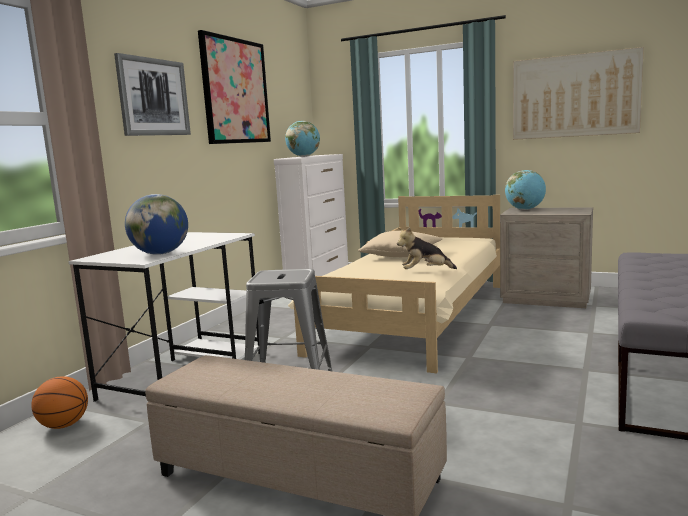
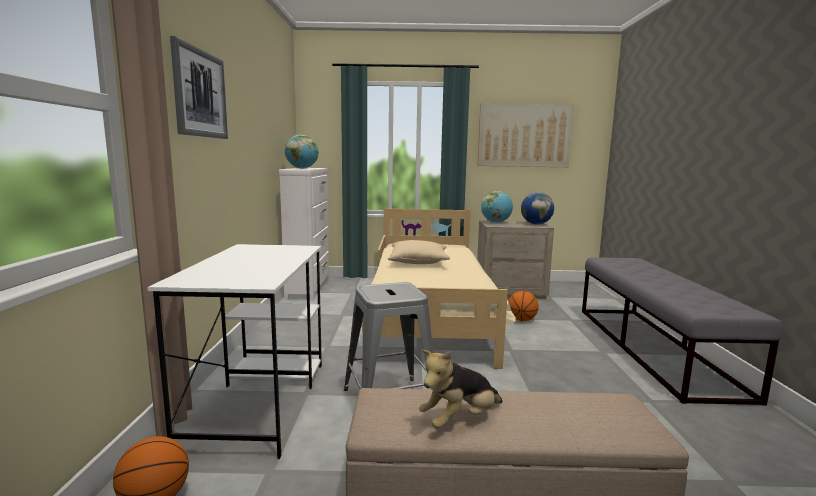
camera: 25 degrees left, 0 degrees up
globe [125,194,188,255] -> globe moved to [521,192,554,224]
picture [198,30,271,144] -> none
plush toy [397,227,457,269] -> plush toy moved to [419,350,503,428]
none -> basketball [509,291,539,321]

